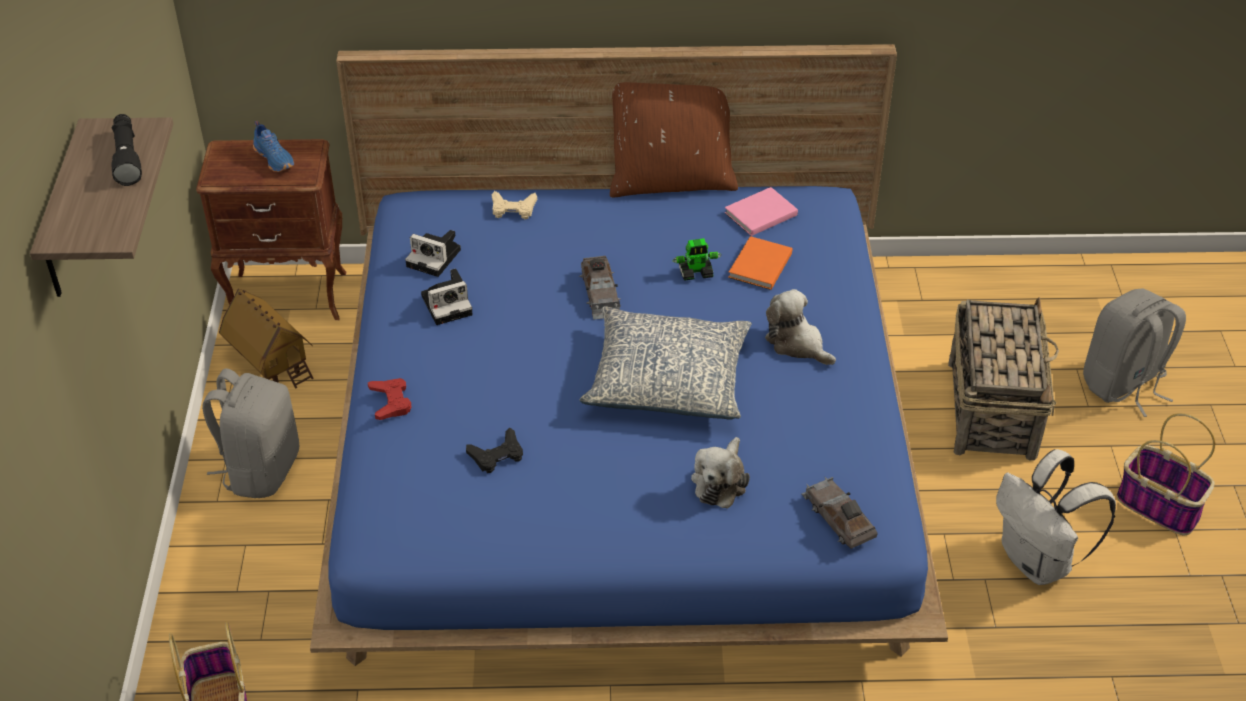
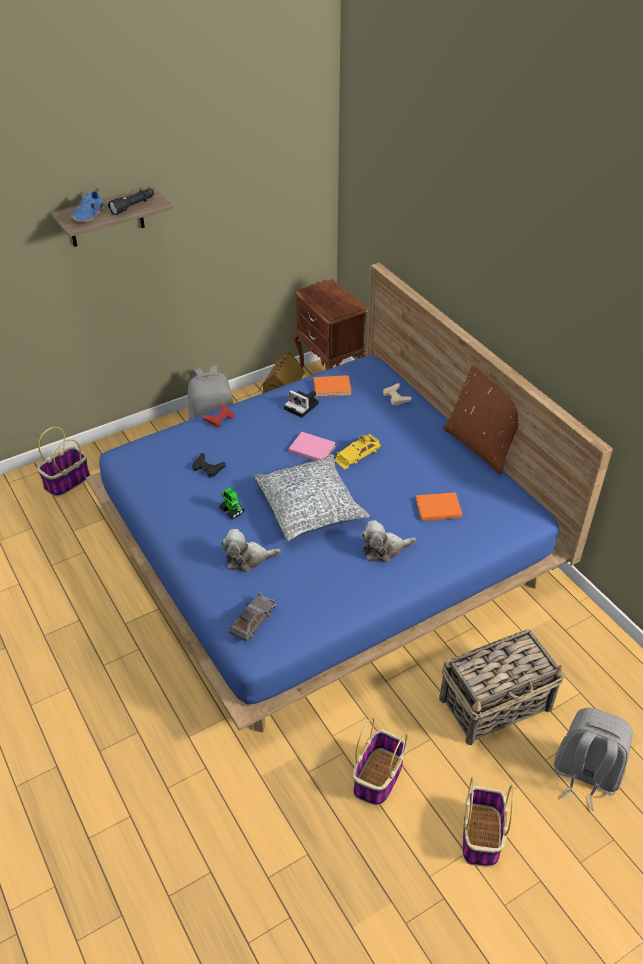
camera: 60 degrees right, 0 degrees up
blue shoe [253,121,294,172] -> blue shoe moved to [70,188,104,222]
camera [405,230,461,277] -> orange book [314,375,351,397]
grey toy car [579,256,620,320] -> yellow toy car [335,434,381,469]
toy robot [672,238,722,281] -> toy robot moved to [219,488,245,519]
pink book [725,187,798,236] -> pink book moved to [289,432,336,461]
plush toy [765,289,836,365] -> plush toy turned 120 degrees counterclockwise [361,520,416,562]
white backpack [996,449,1116,585] -> basket [353,716,407,805]

